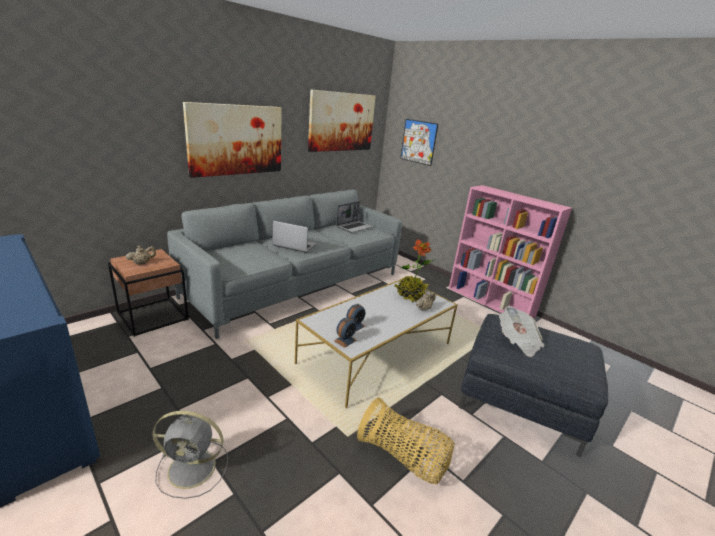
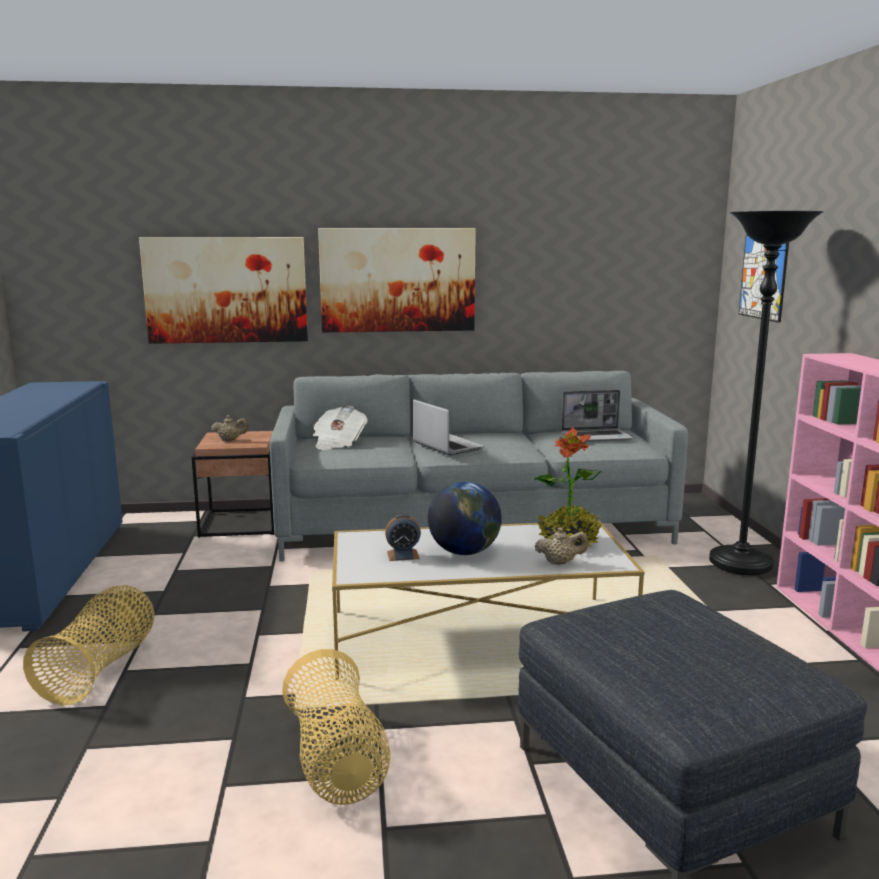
camera: 40 degrees right, 10 degrees down
grey fan [153,411,228,499] -> basket [23,585,155,705]
picture [308,89,376,152] -> picture moved to [139,237,308,344]
alarm clock [334,317,357,348] -> none
newspaper [499,306,545,357] -> newspaper moved to [313,406,368,450]
none -> globe [428,481,502,555]
none -> black floor lamp [709,211,824,575]

